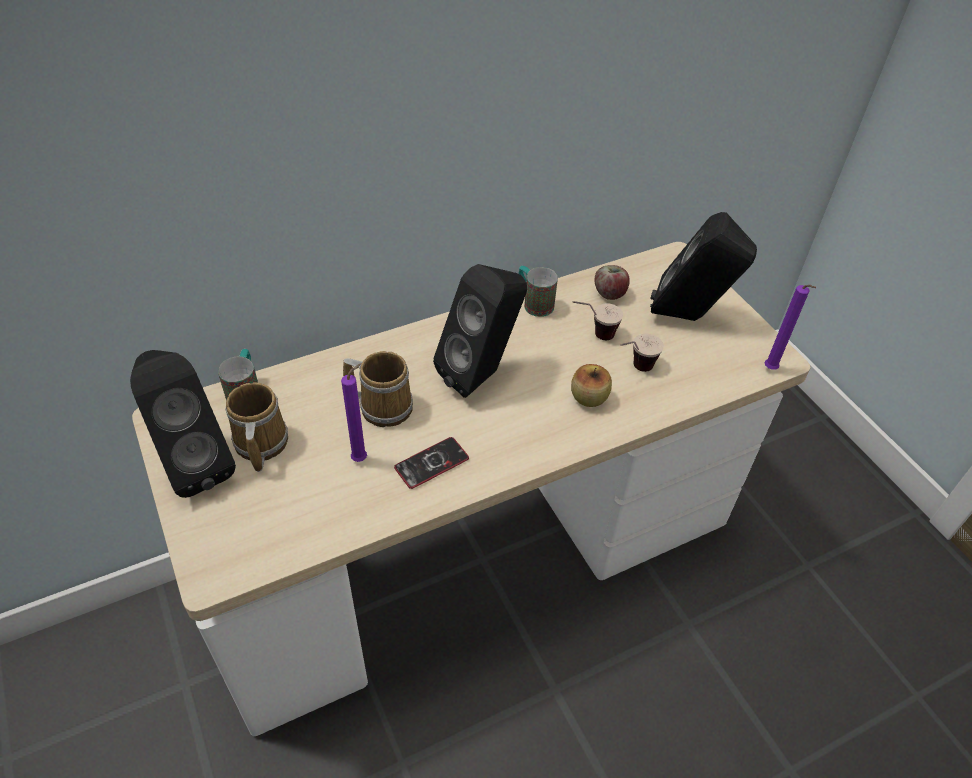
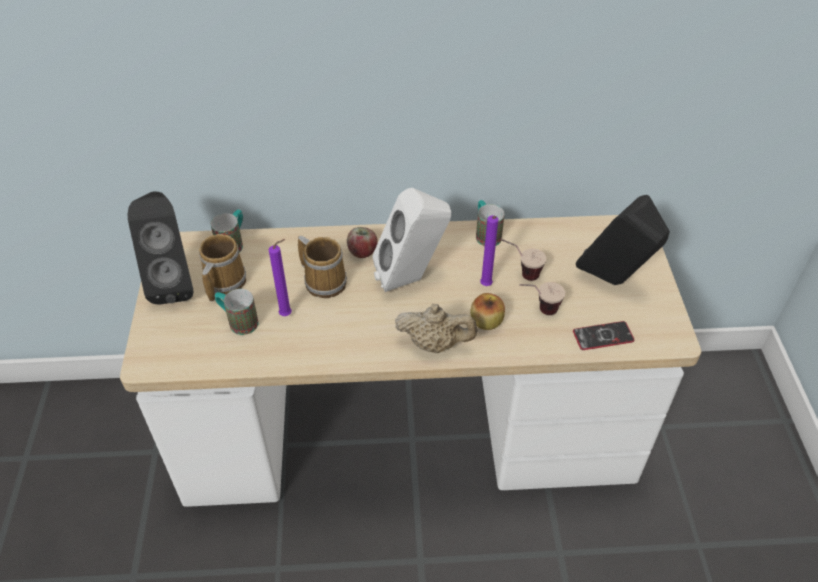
camera: 25 degrees right, 0 degrees up
phone [394,437,469,489] -> phone moved to [573,321,634,350]
black speaker [433,264,527,398] -> white speaker [373,188,451,292]
apple [595,265,630,300] -> apple moved to [347,227,378,258]
purple candle [765,285,816,370] -> purple candle moved to [480,215,499,286]
none -> mug [215,289,259,335]
none -> beige teapot [395,304,478,353]

